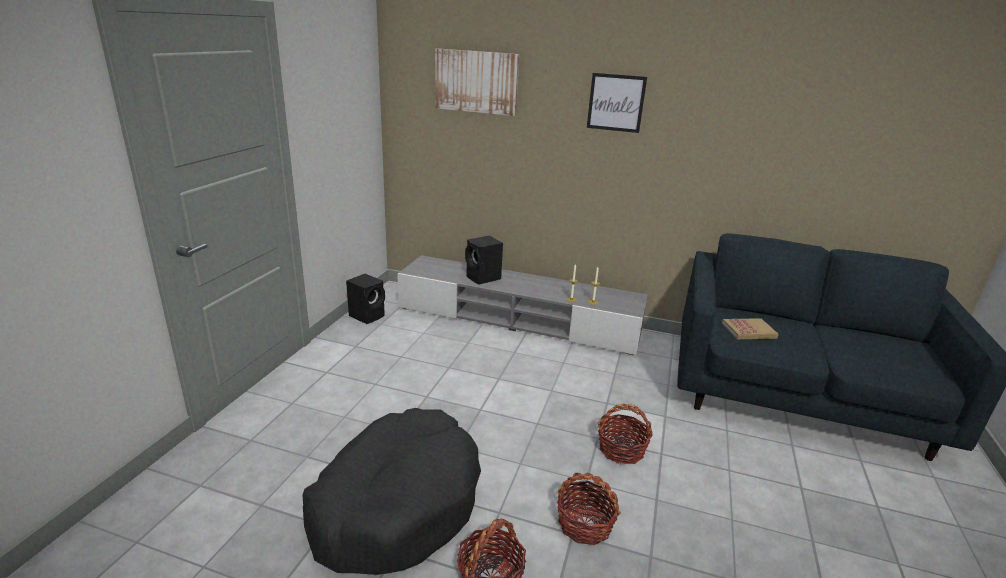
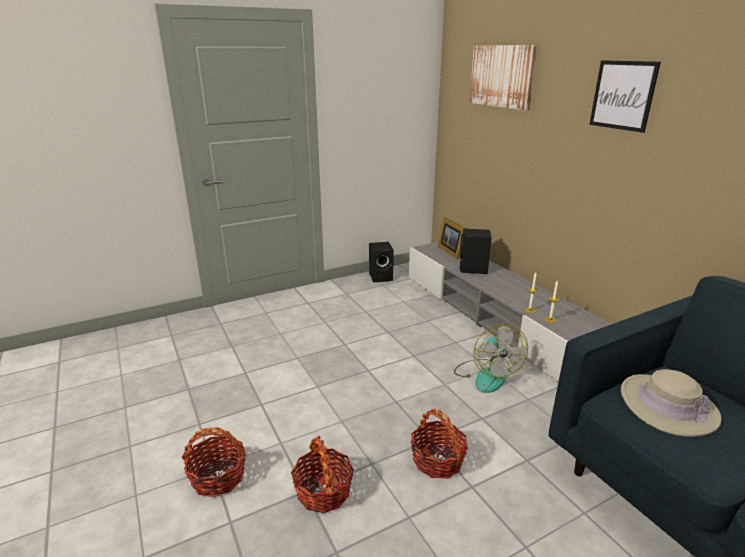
camera: 45 degrees right, 0 degrees up
black dog bed [302,408,481,575] -> none
book [722,318,778,339] -> beige hat [621,369,722,437]
none -> picture frame [438,217,465,260]
none -> fan [454,324,528,393]

